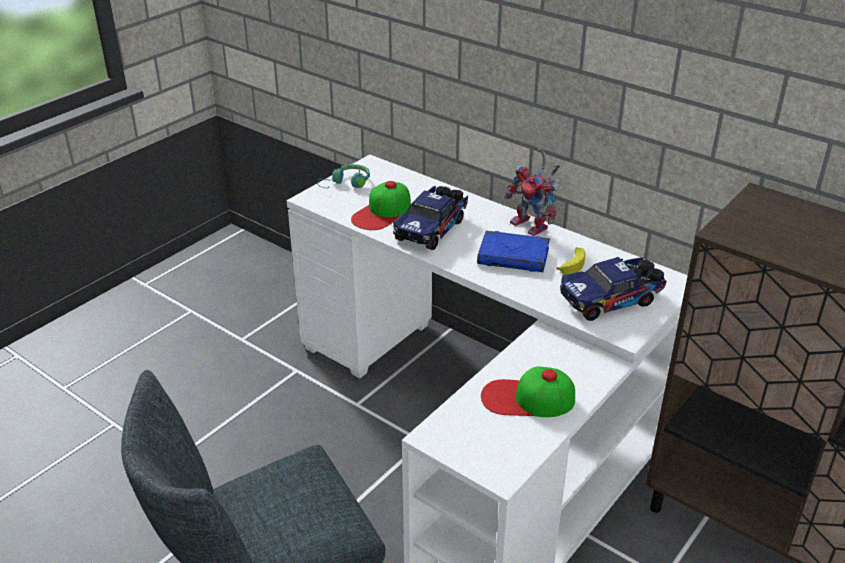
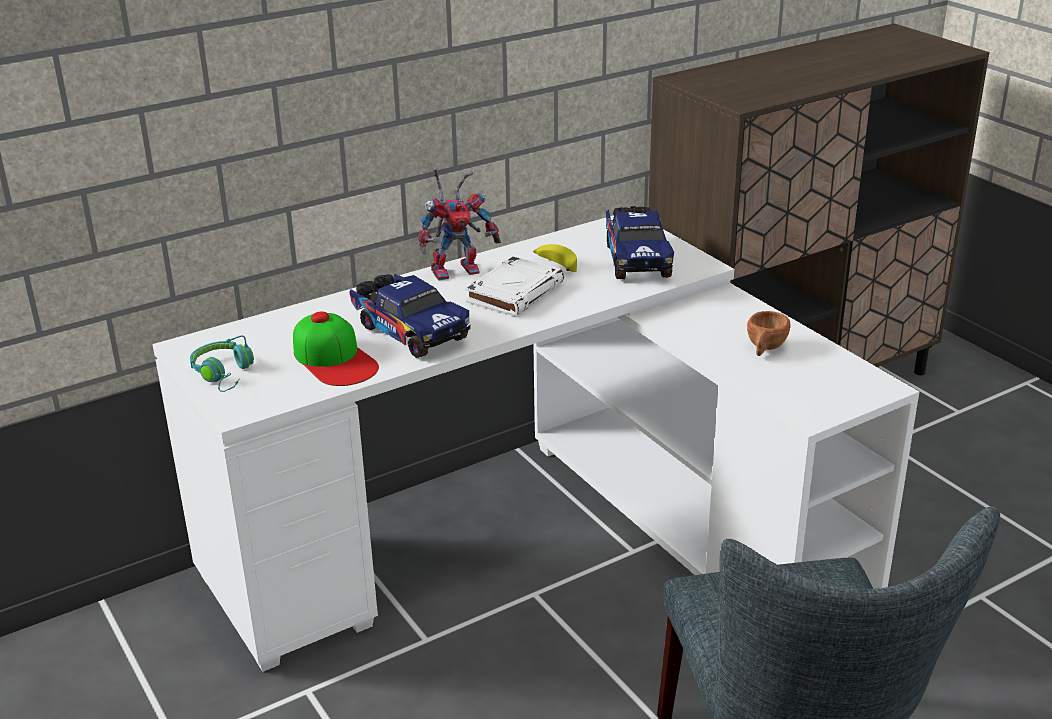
camera: 70 degrees left, 5 degrees down
blue book [477,230,550,272] -> white book [465,256,564,316]
cap [481,366,575,417] -> brown cup [747,311,791,356]

